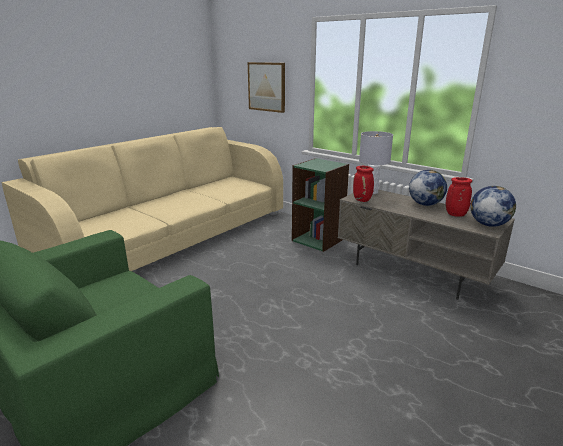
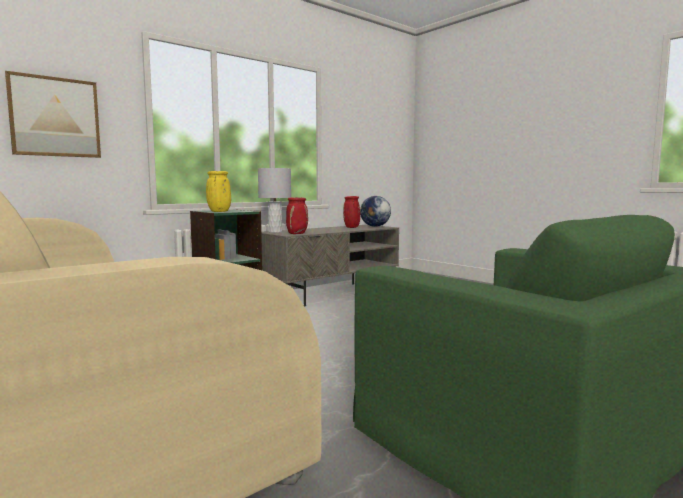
camera: 80 degrees left, 15 degrees down
globe [409,170,447,206] -> none
none -> yellow vase [206,171,231,212]

